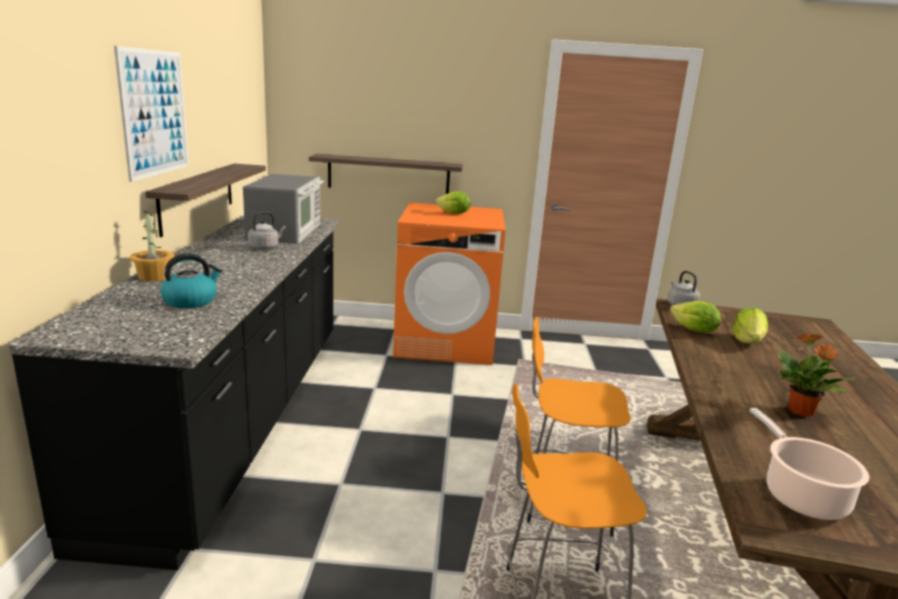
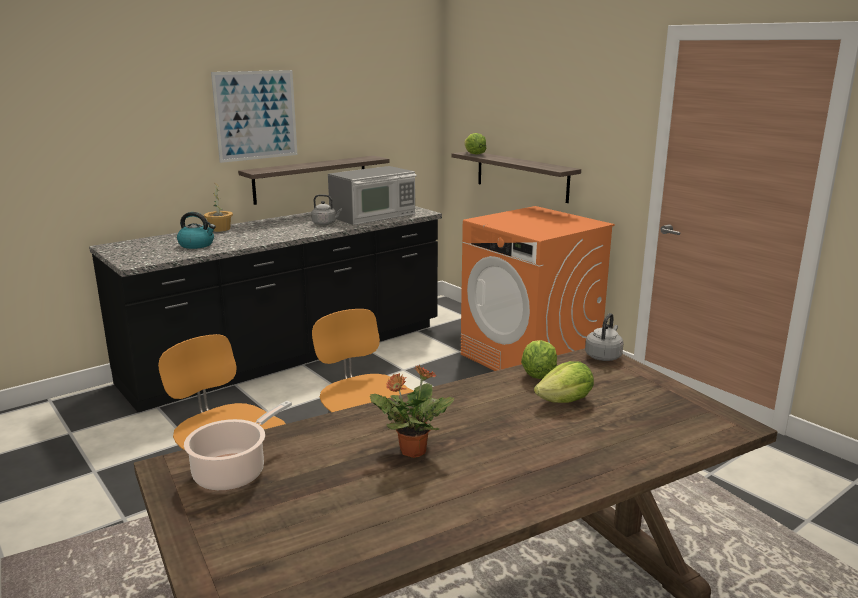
camera: 50 degrees right, 0 degrees up
lettuce [435,191,470,214] -> lettuce moved to [464,133,487,155]

